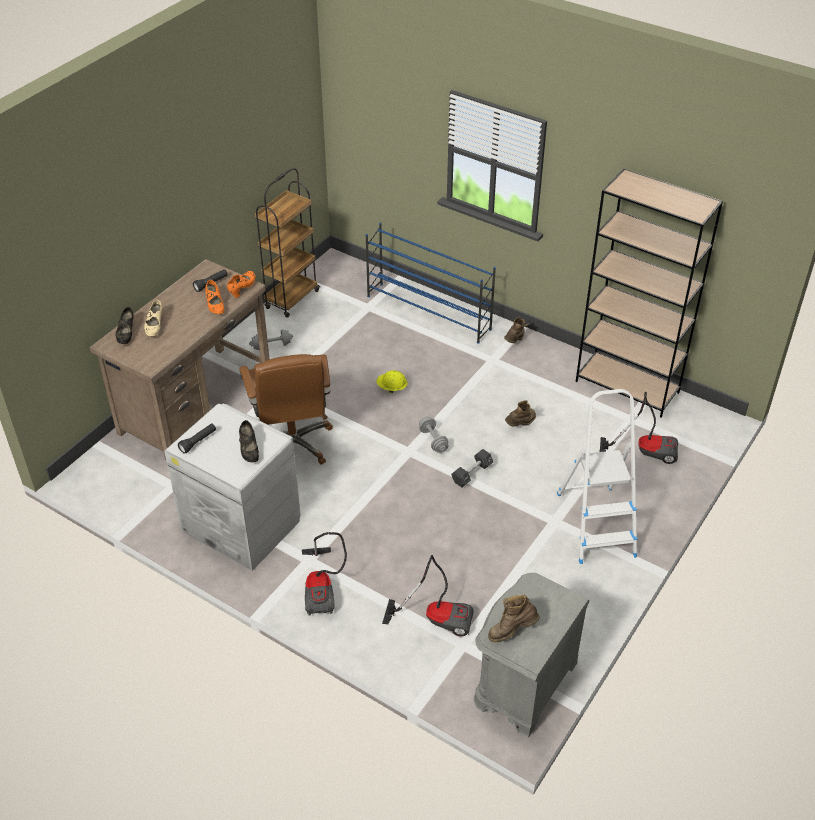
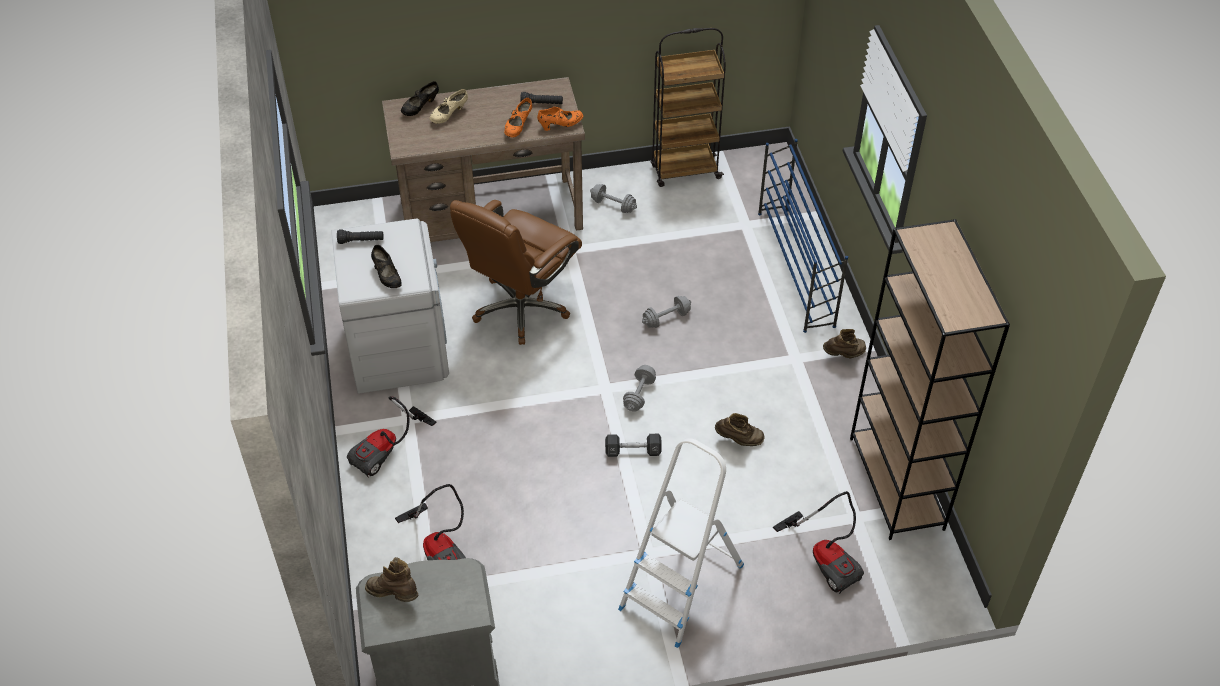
camera: 45 degrees right, 5 degrees up
black shoe [239,420,259,462] -> black shoe turned 60 degrees counterclockwise [371,245,402,288]
yellow hard hat [376,370,408,393] -> grey dumbbell [642,296,691,328]

